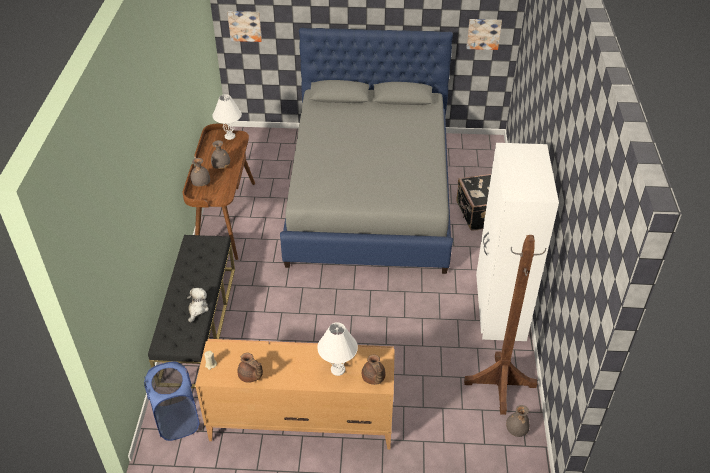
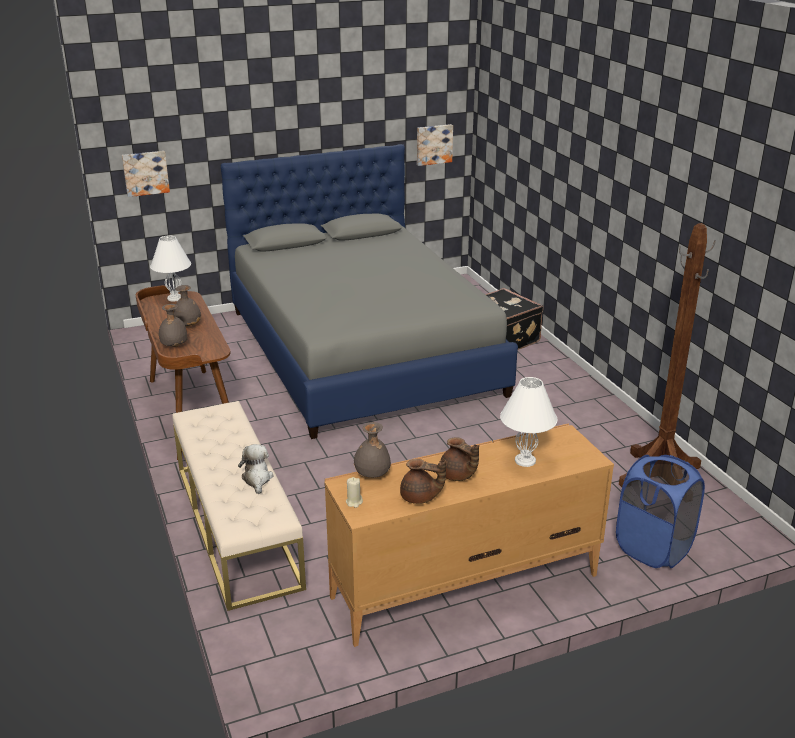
camera: 25 degrees left, 15 degrees down
blue laundry basket [144,361,200,441] -> blue laundry basket moved to [616,455,705,568]
black bench [148,235,235,388] -> beige bench [172,401,306,611]
brown teapot [362,355,386,385] -> brown teapot moved to [441,437,479,481]
white wardrobe [476,143,559,341] -> none
grey vase [506,405,530,437] -> grey vase moved to [354,422,391,478]

